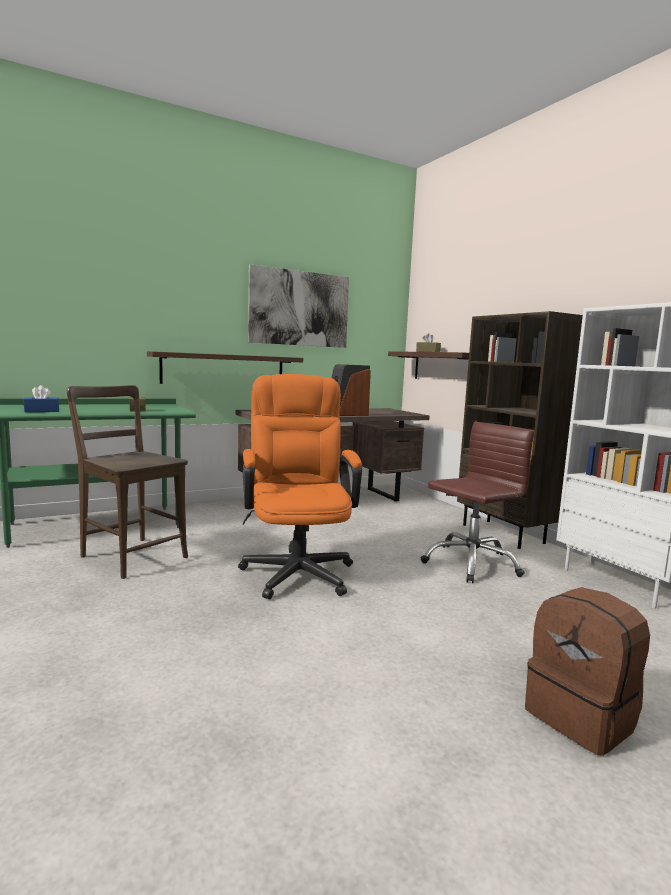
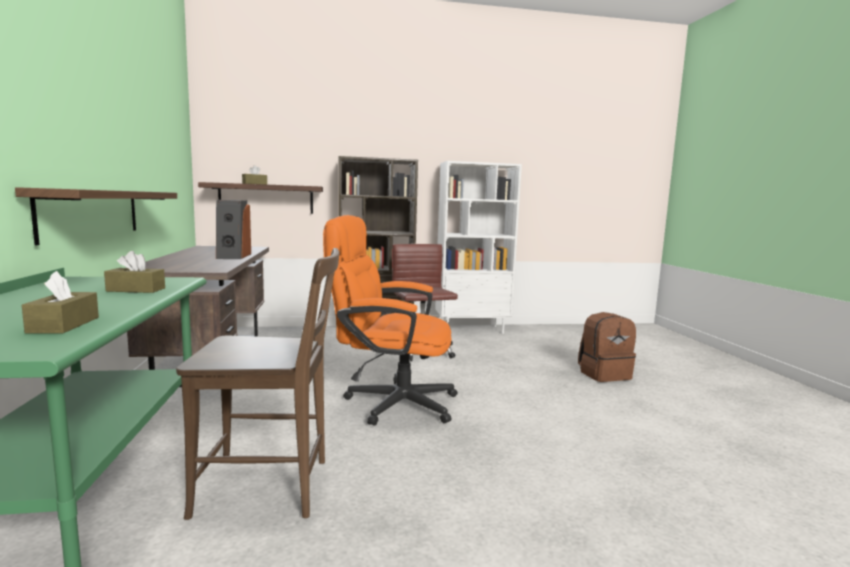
camera: 70 degrees left, 0 degrees up
blue tissue box [24,385,59,412] -> brown tissue box [22,271,99,334]
brown chair [67,385,188,579] -> brown chair turned 150 degrees counterclockwise [176,248,339,520]
picture [248,264,349,348] -> none

